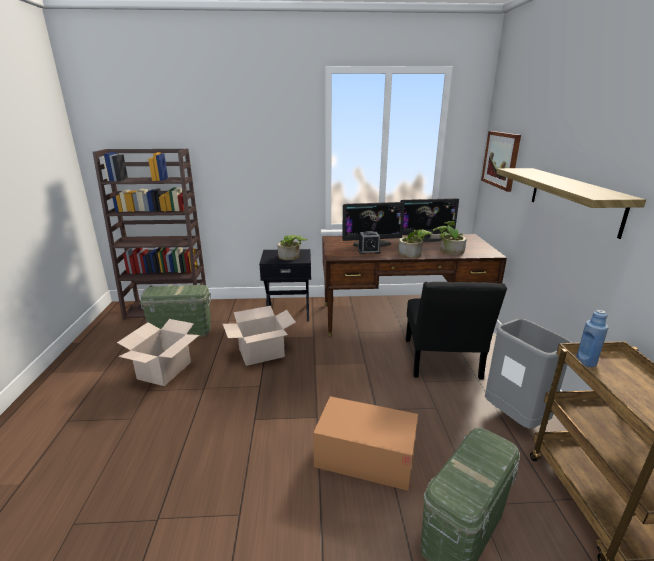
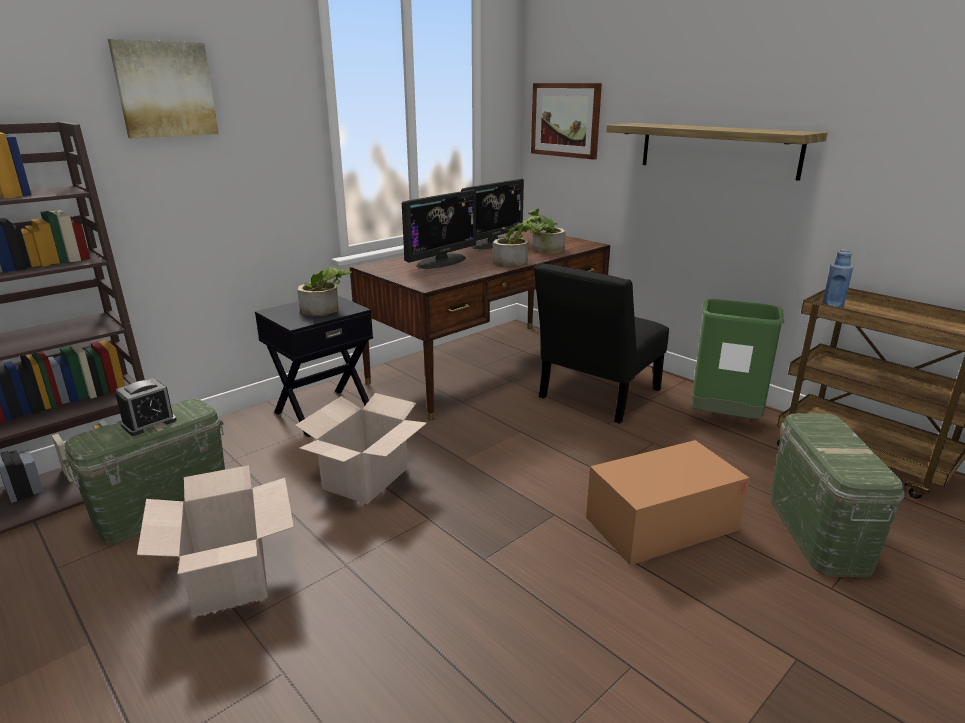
camera: 40 degrees left, 0 degrees up
alarm clock [358,231,381,254] -> alarm clock moved to [115,378,177,436]
black chair [406,282,507,380] -> black chair turned 75 degrees clockwise [534,263,669,424]
grey trash can [485,319,573,429] -> green trash can [691,299,784,419]
none -> picture [108,39,219,138]

